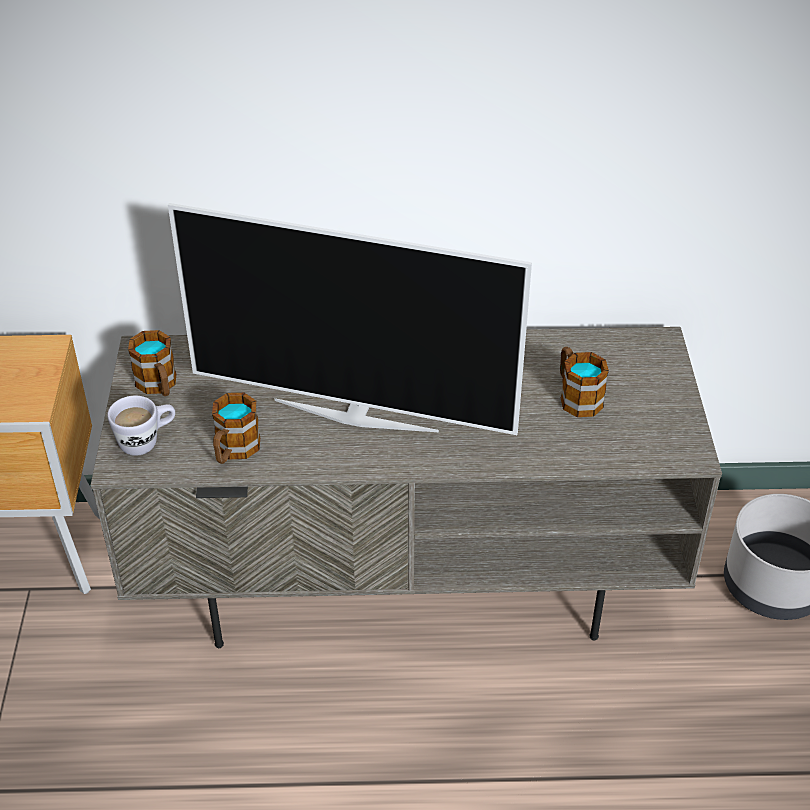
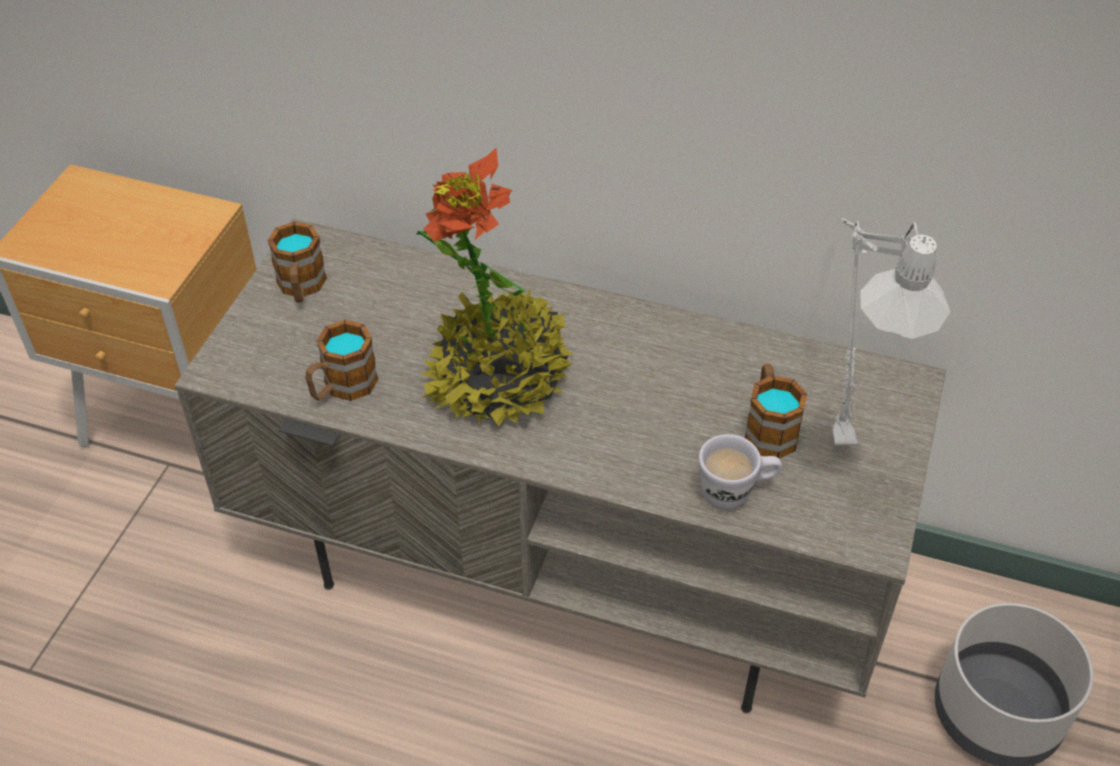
camera: 20 degrees right, 5 degrees up
white mug [107,396,175,456] -> white mug moved to [698,434,782,510]
television [168,203,532,435] -> potted plant [416,148,574,426]
none -> grey table lamp [832,218,950,445]

